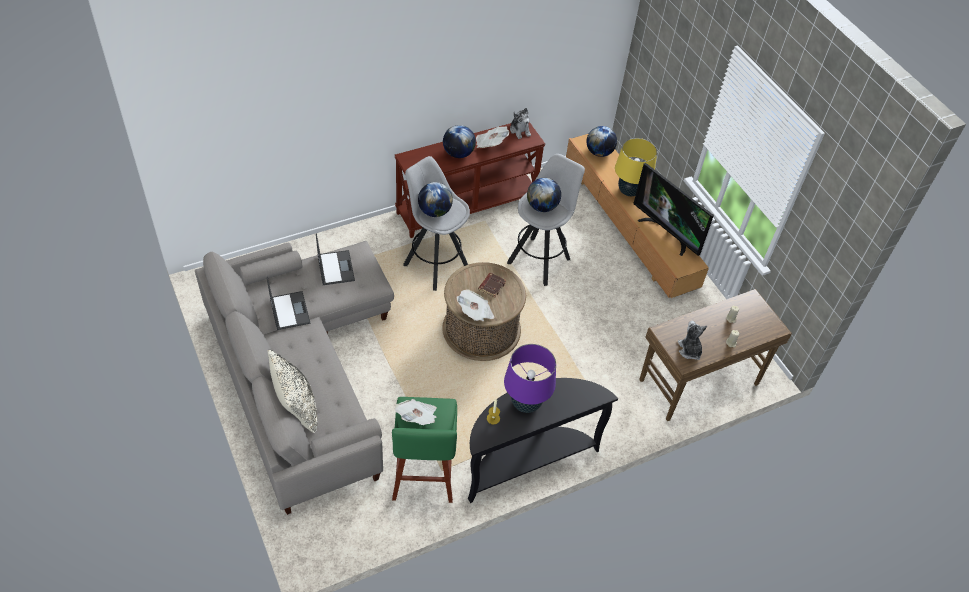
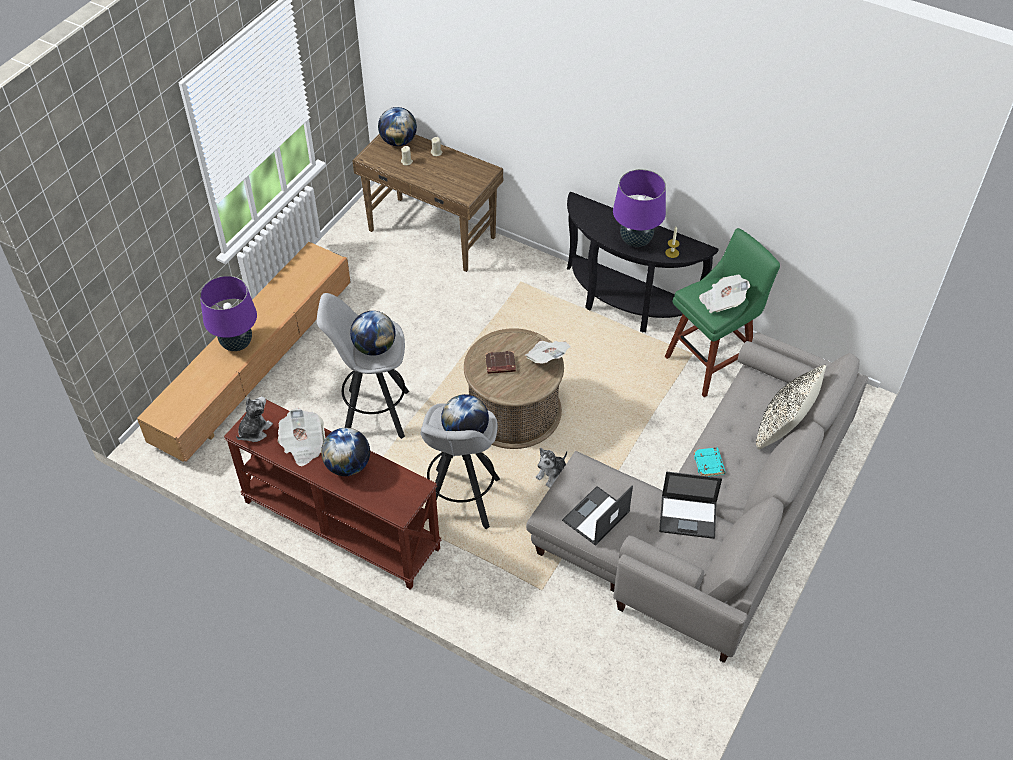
camera: 120 degrees left, 0 degrees up
laptop [267,277,311,330] -> laptop turned 120 degrees counterclockwise [659,471,722,539]
globe [586,126,617,157] -> globe moved to [378,107,417,146]
yellow table lamp [615,138,657,196] -> purple table lamp [200,276,257,351]
television [633,163,714,256] -> none
plush toy [678,321,707,360] -> plush toy moved to [536,448,567,488]
none -> turquoise book [694,448,726,476]

